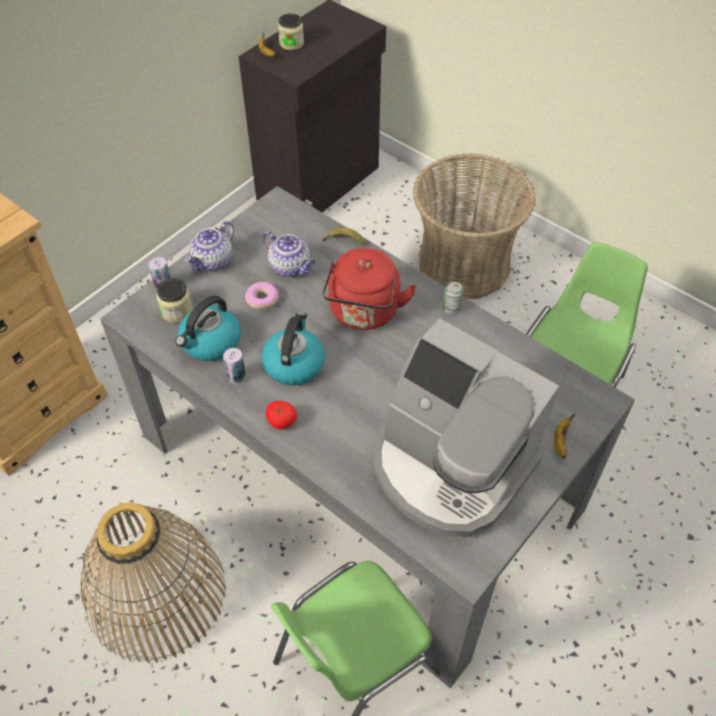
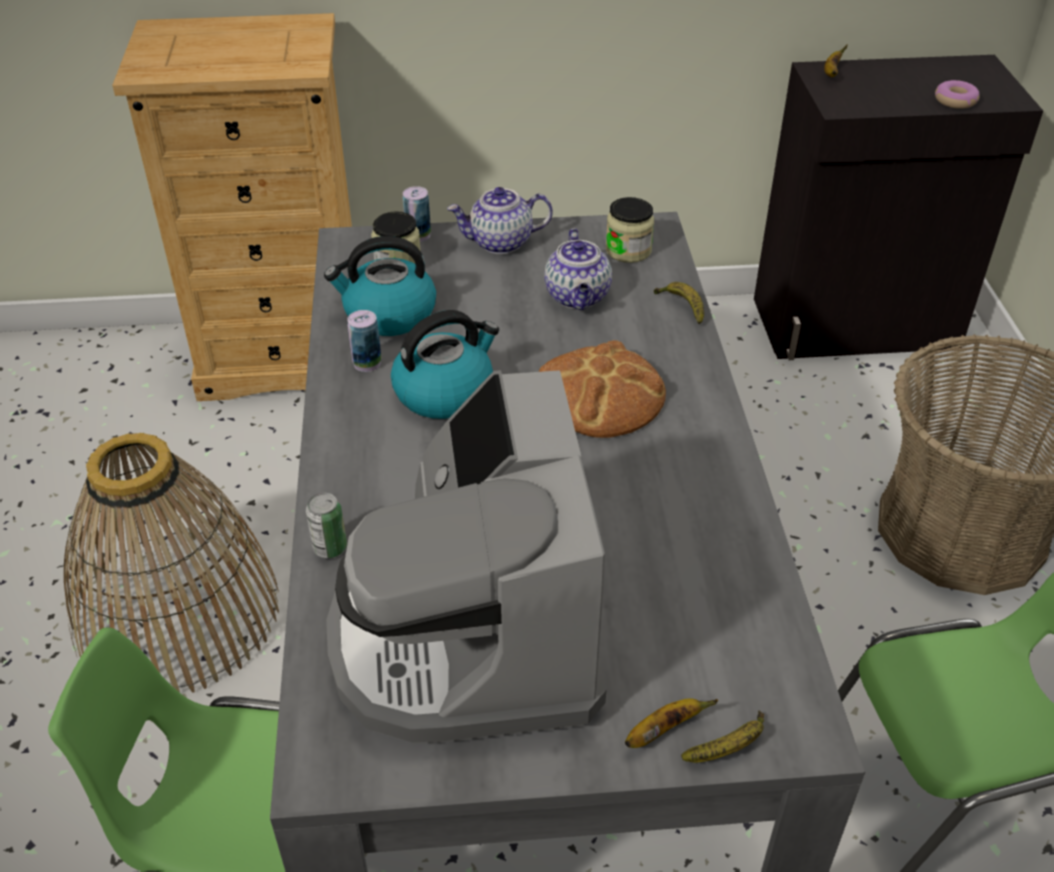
camera: 45 degrees right, 10 degrees down
donut [245,282,279,310] -> donut moved to [935,80,980,109]
tomato [266,401,297,429] -> none
jar [278,13,304,50] -> jar moved to [606,197,654,263]
red kettle [322,248,416,330] -> bread [539,340,666,438]
can [443,282,463,315] -> can moved to [306,493,347,558]
none -> banana [681,711,764,763]

